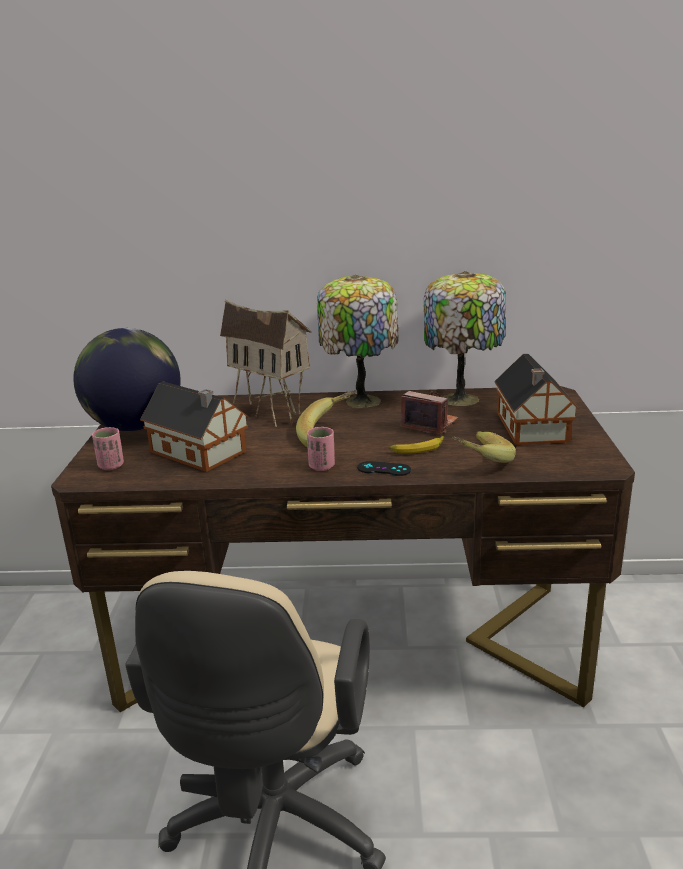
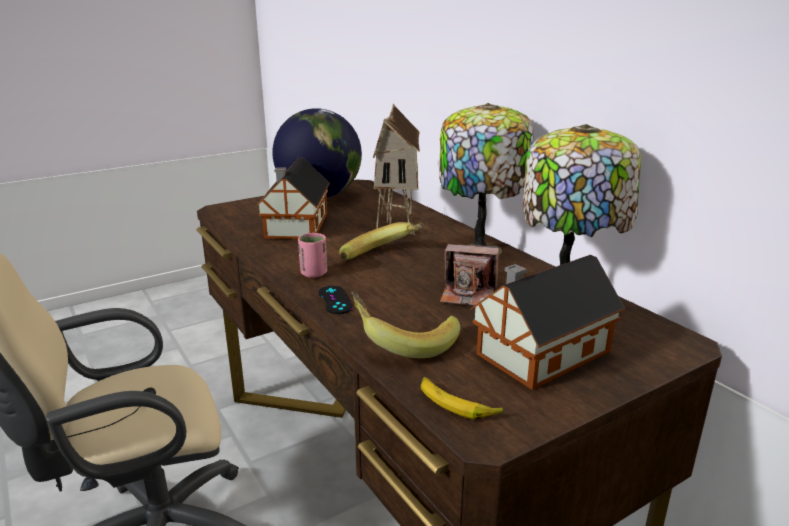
camera: 55 degrees right, 0 degrees up
pink cup [92,427,124,470] -> none
banana [390,436,444,454] -> banana moved to [421,377,504,420]
camera [401,391,459,434] -> camera turned 105 degrees clockwise [440,244,499,306]

